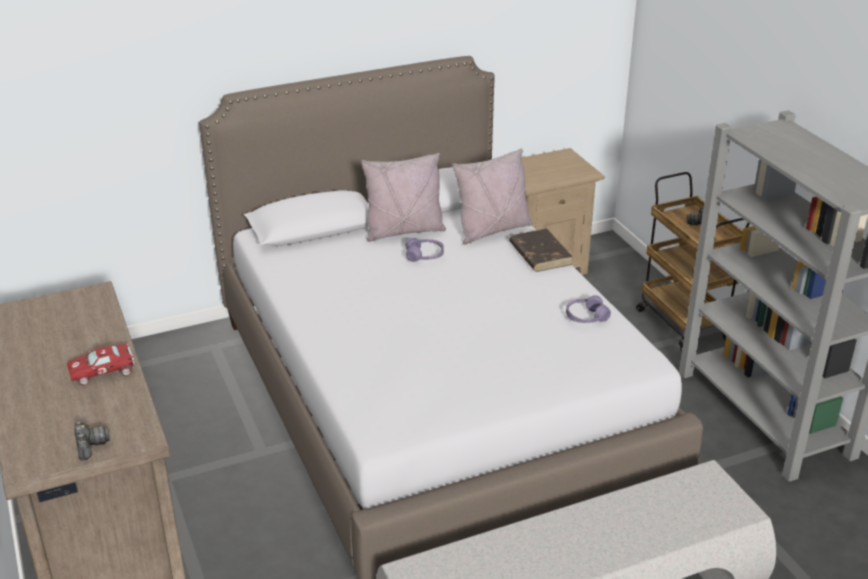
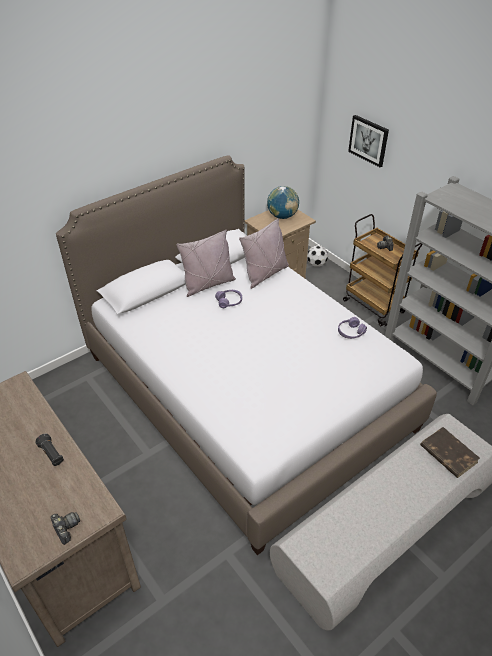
camera: 15 degrees left, 10 degrees up
red toy car [67,344,135,385] -> black flashlight [35,434,64,466]
brown book [509,228,572,272] -> brown book moved to [420,427,480,478]
none -> globe [267,186,299,219]
none -> football [307,245,328,267]
none -> picture [348,115,389,167]

